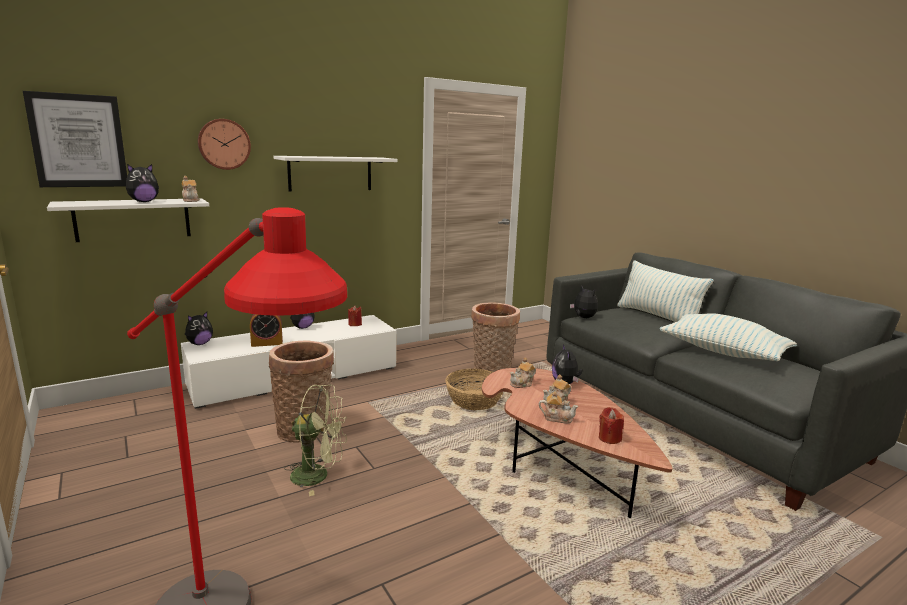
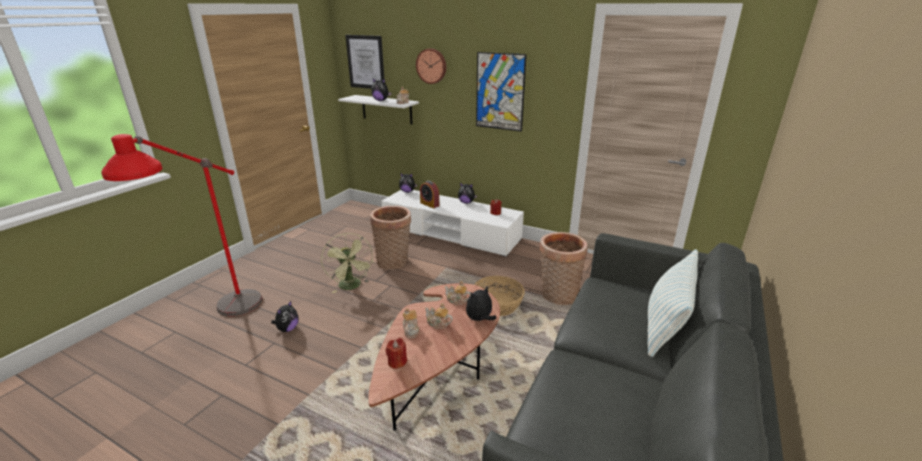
camera: 60 degrees right, 10 degrees up
white shelf [273,156,398,192] -> picture [476,52,527,132]
plush toy [570,285,598,318] -> plush toy moved to [271,301,299,332]
pillow [659,313,797,361] -> none

